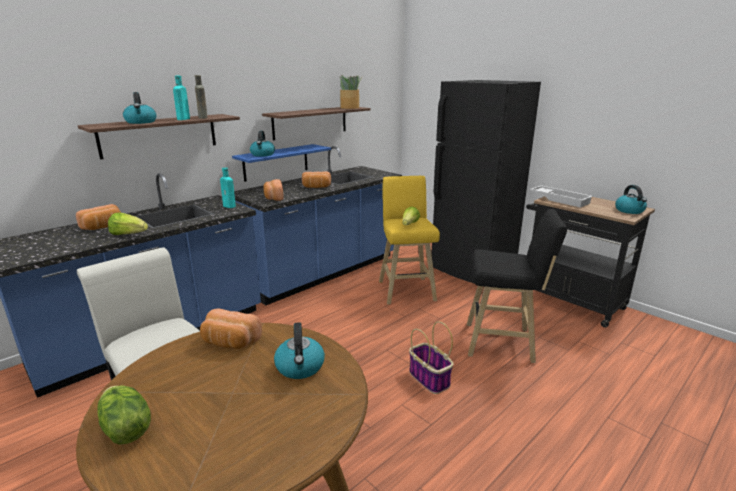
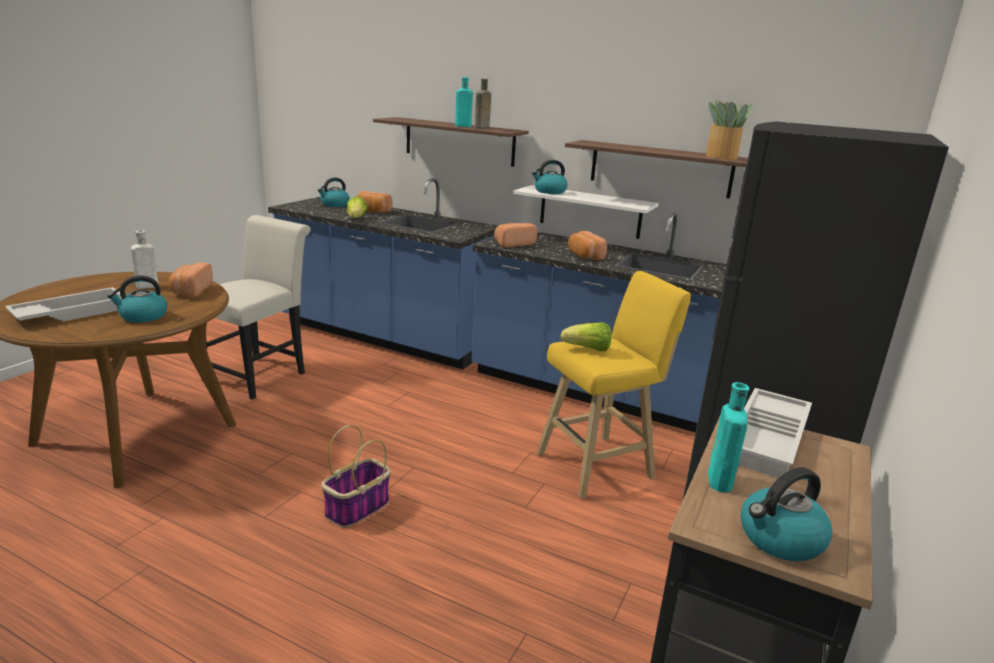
camera: 70 degrees right, 0 degrees up
lettuce [97,385,151,445] -> none
kettle [123,92,156,124] -> kettle moved to [318,177,350,207]
turquoise bottle [220,168,236,208] -> turquoise bottle moved to [708,382,749,492]
blue shelf [232,144,331,182] -> white shelf [513,185,659,239]
black stool [467,209,567,363] -> none
none -> white tray [5,287,121,321]
none -> white bottle [131,230,159,289]

